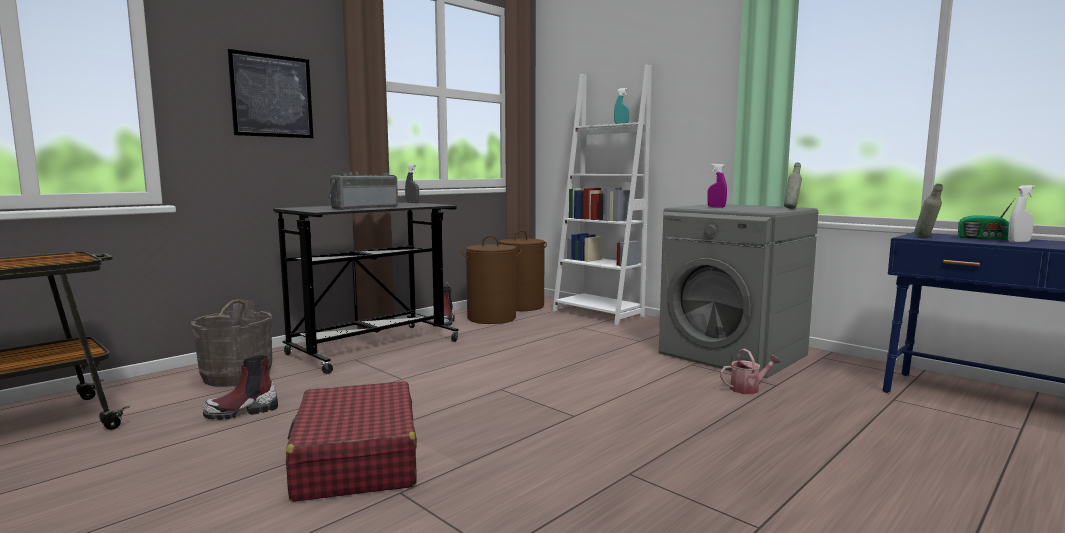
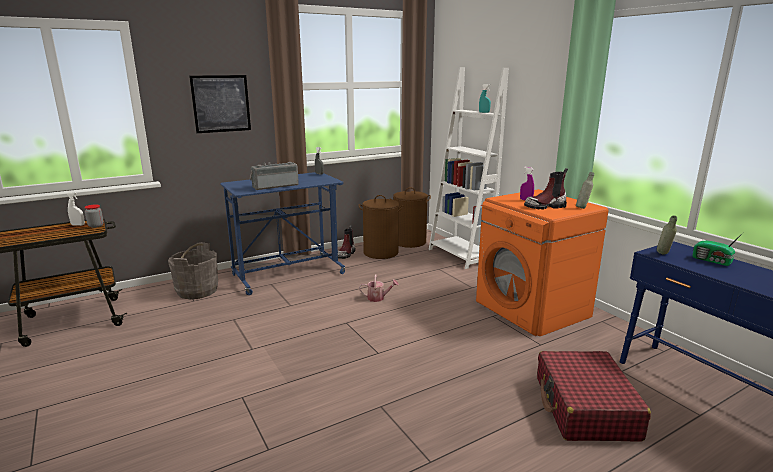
camera: 15 degrees right, 10 degrees up
boot [203,349,278,420] -> boot moved to [524,168,568,210]
black desk [273,202,459,374] -> blue desk [220,172,345,295]
red suitcase [286,381,417,502] -> red suitcase moved to [537,351,651,442]
grey washing machine [659,204,818,378] -> orange washing machine [476,189,608,336]
watering can [720,349,781,394] -> watering can moved to [359,274,399,302]
white spray bottle [1008,185,1035,242] -> white spray bottle moved to [67,192,85,226]
none -> jar [84,204,104,228]

